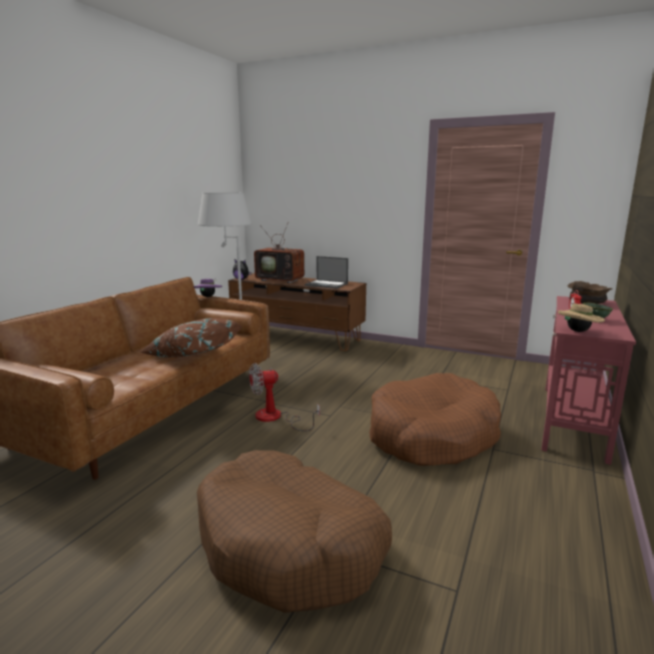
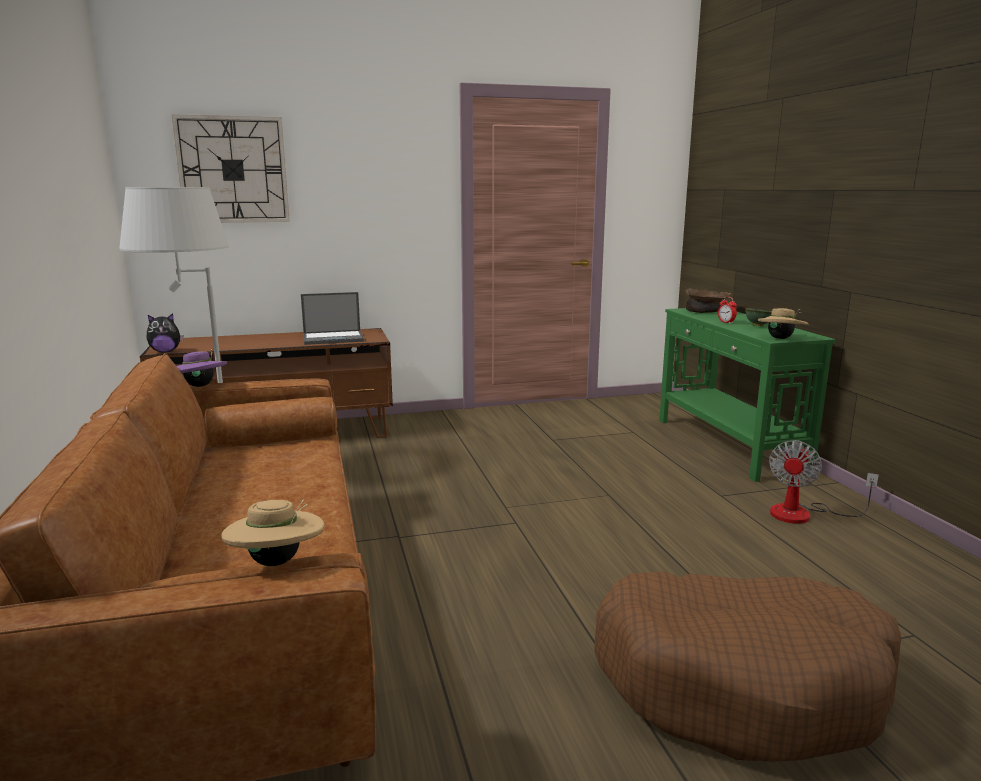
camera: 40 degrees left, 0 degrees up
brown pillow [140,318,243,358] -> none
fan [249,363,320,431] -> fan moved to [769,440,879,524]
television [254,223,309,283] -> none
brown dog bed [369,373,501,466] -> none
red console table [541,296,636,465] -> green console table [659,308,836,482]
none -> wall clock [172,114,290,223]
none -> beige hat [221,499,325,566]

